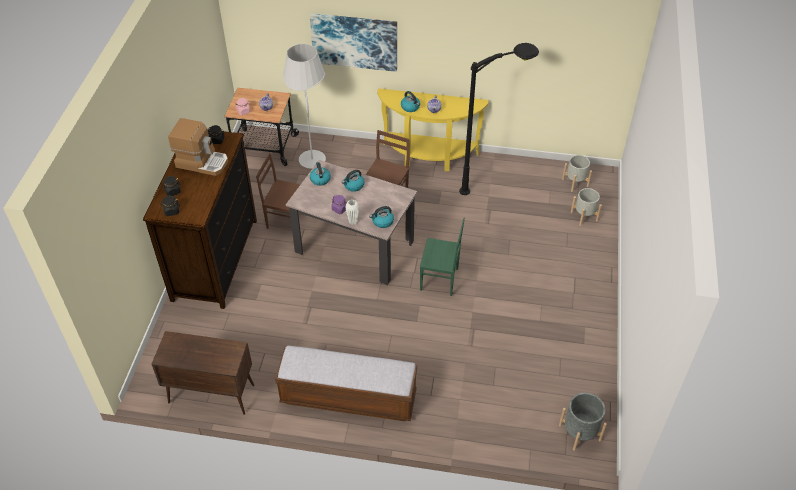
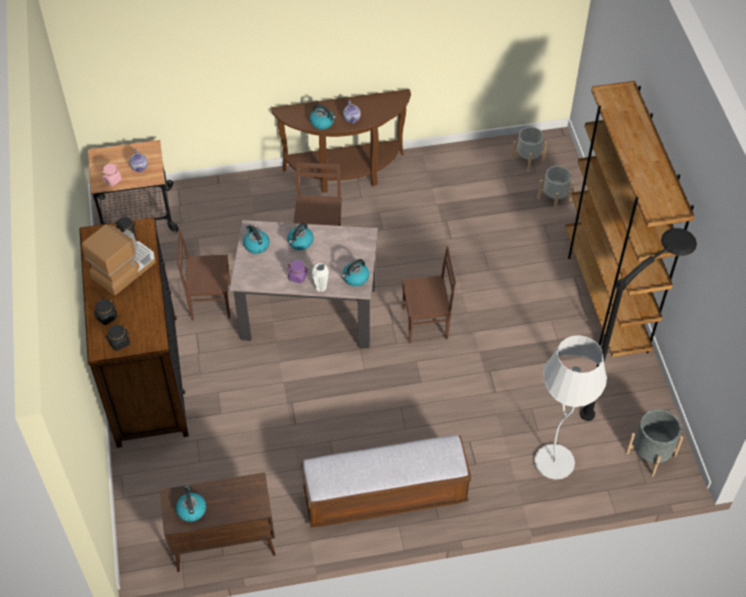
camera: 20 degrees left, 5 degrees up
coffee machine [168,118,228,176] -> coffee machine turned 45 degrees counterclockwise [82,225,156,296]
white floor lamp [283,44,326,169] -> white floor lamp moved to [534,335,607,480]
picture [310,13,397,72] -> none
yellow console table [377,88,489,171] -> brown console table [271,89,411,193]
green chair [420,218,465,296] -> brown chair [402,246,456,344]
black floor lamp [459,43,539,195] -> black floor lamp moved to [580,228,697,421]
none -> kettle [176,485,206,522]
none -> brown bookcase [565,81,695,357]

